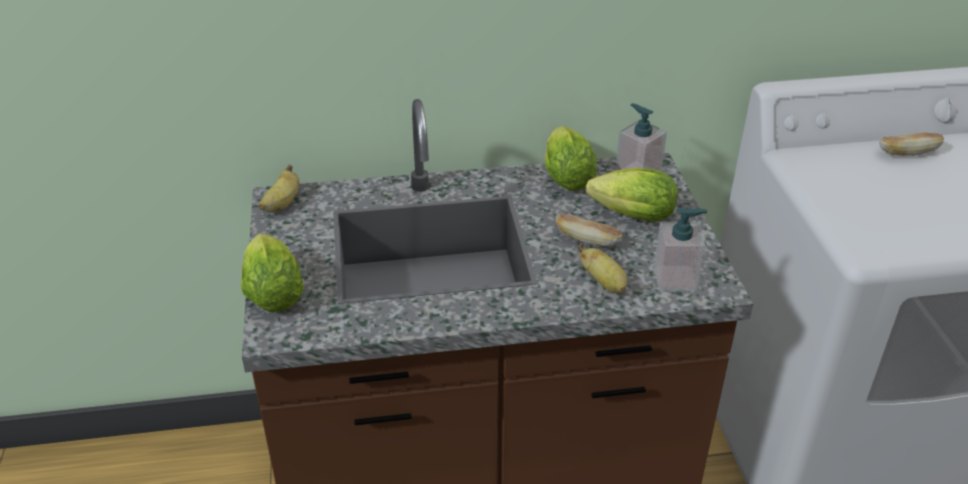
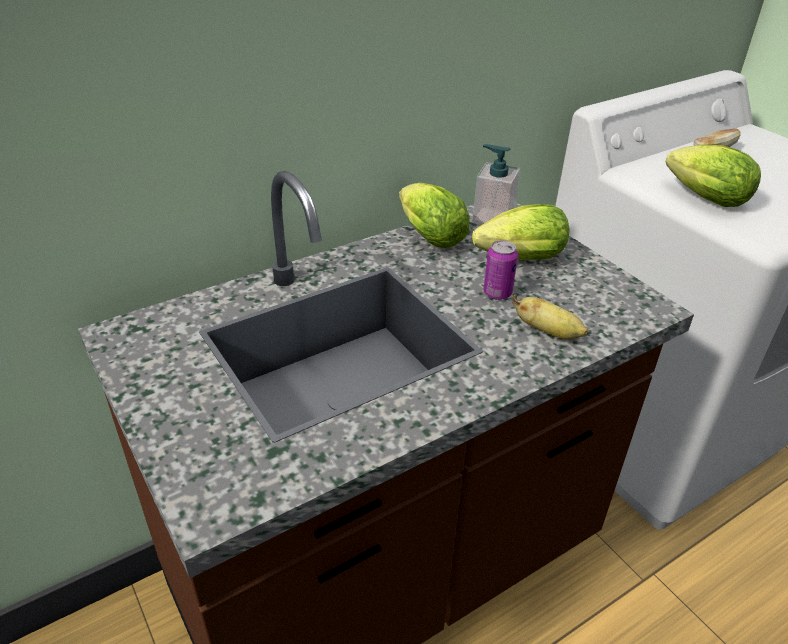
camera: 25 degrees left, 0 degrees up
lettuce [241,233,304,312] -> lettuce moved to [666,145,761,207]
banana [258,164,299,213] -> none
bread [555,214,622,247] -> can [483,240,518,300]
soap dispenser [654,208,707,291] -> none

